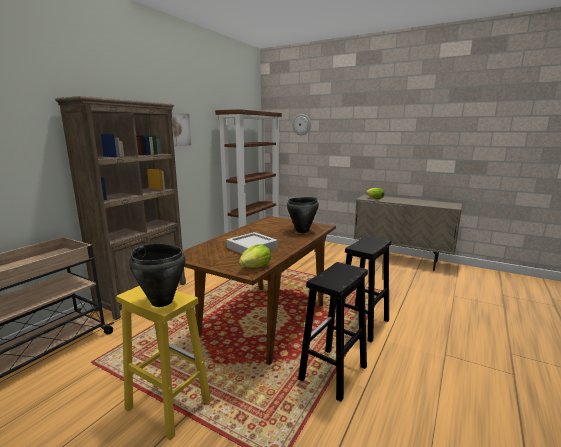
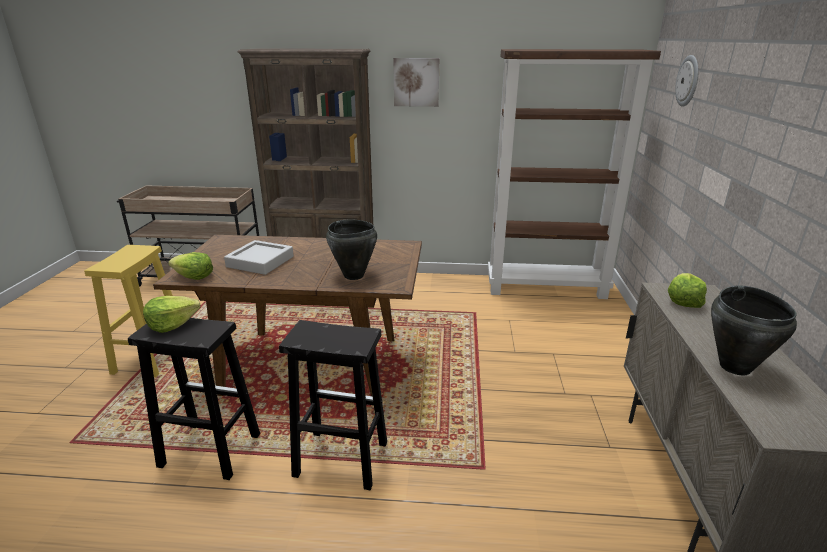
camera: 65 degrees right, 10 degrees up
black cooking pot [129,243,185,307] -> black cooking pot moved to [711,285,797,375]
none -> lettuce [143,296,201,333]

